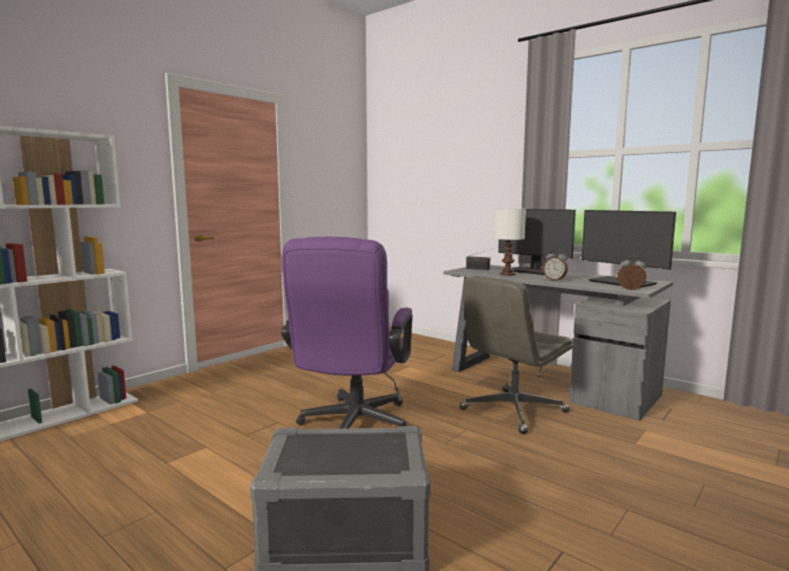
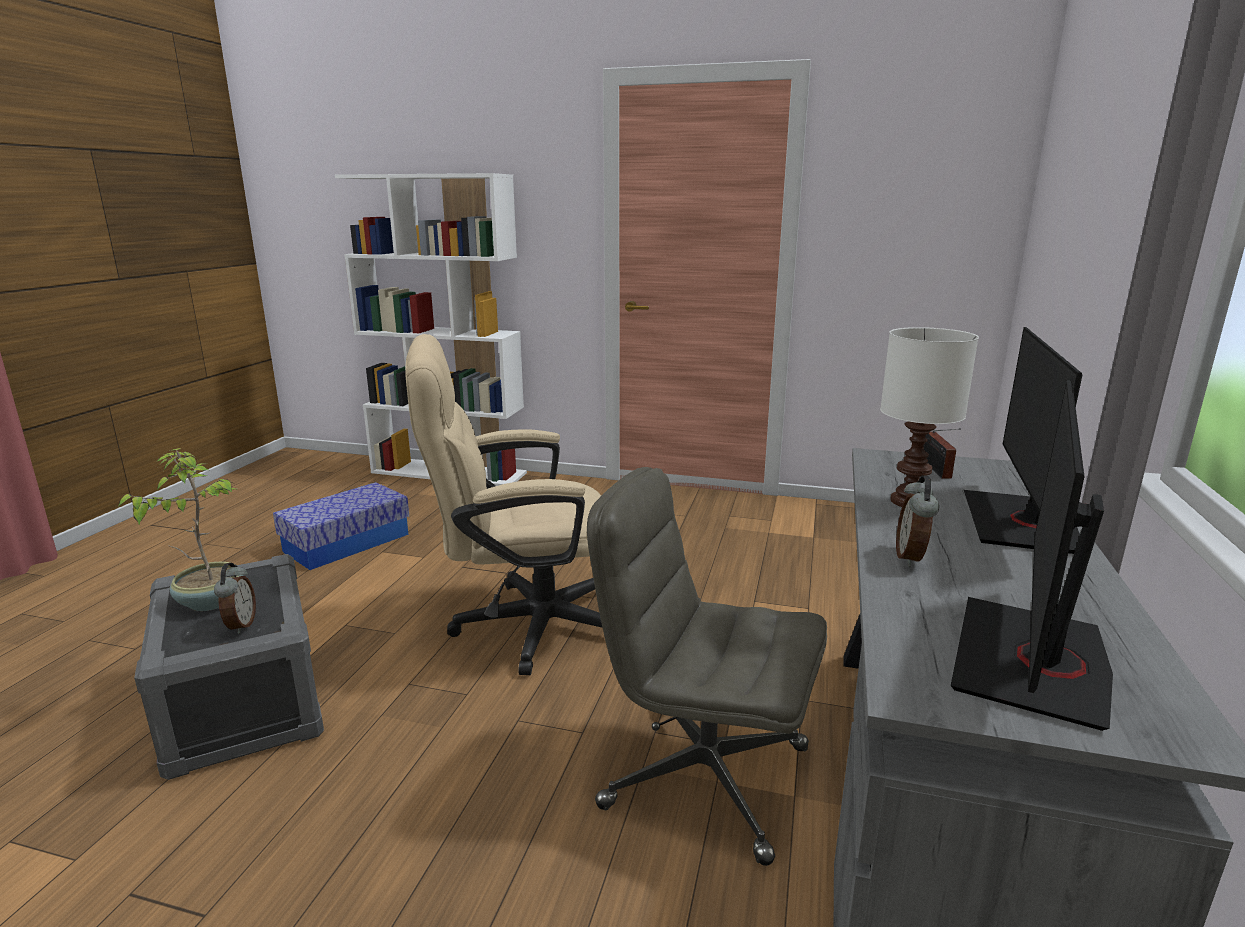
camera: 65 degrees right, 10 degrees up
purple office chair [281,237,413,429] -> beige office chair [405,334,602,675]
alarm clock [617,256,646,290] -> alarm clock moved to [214,563,256,634]
none -> potted plant [118,448,244,611]
none -> storage box [273,482,409,570]

